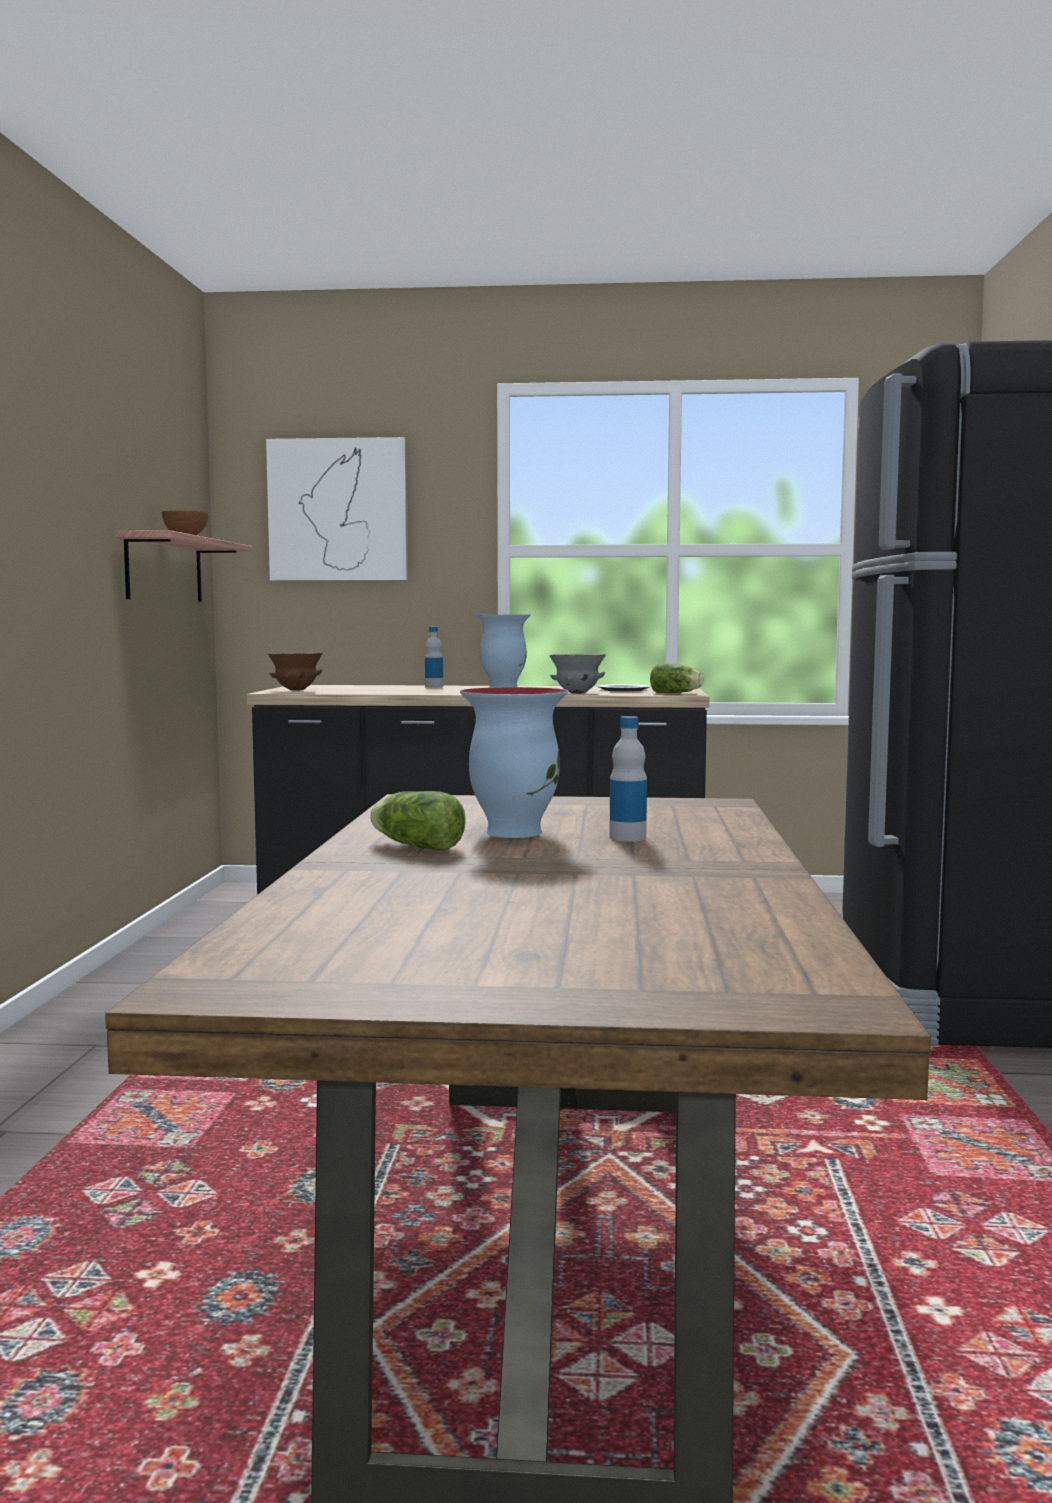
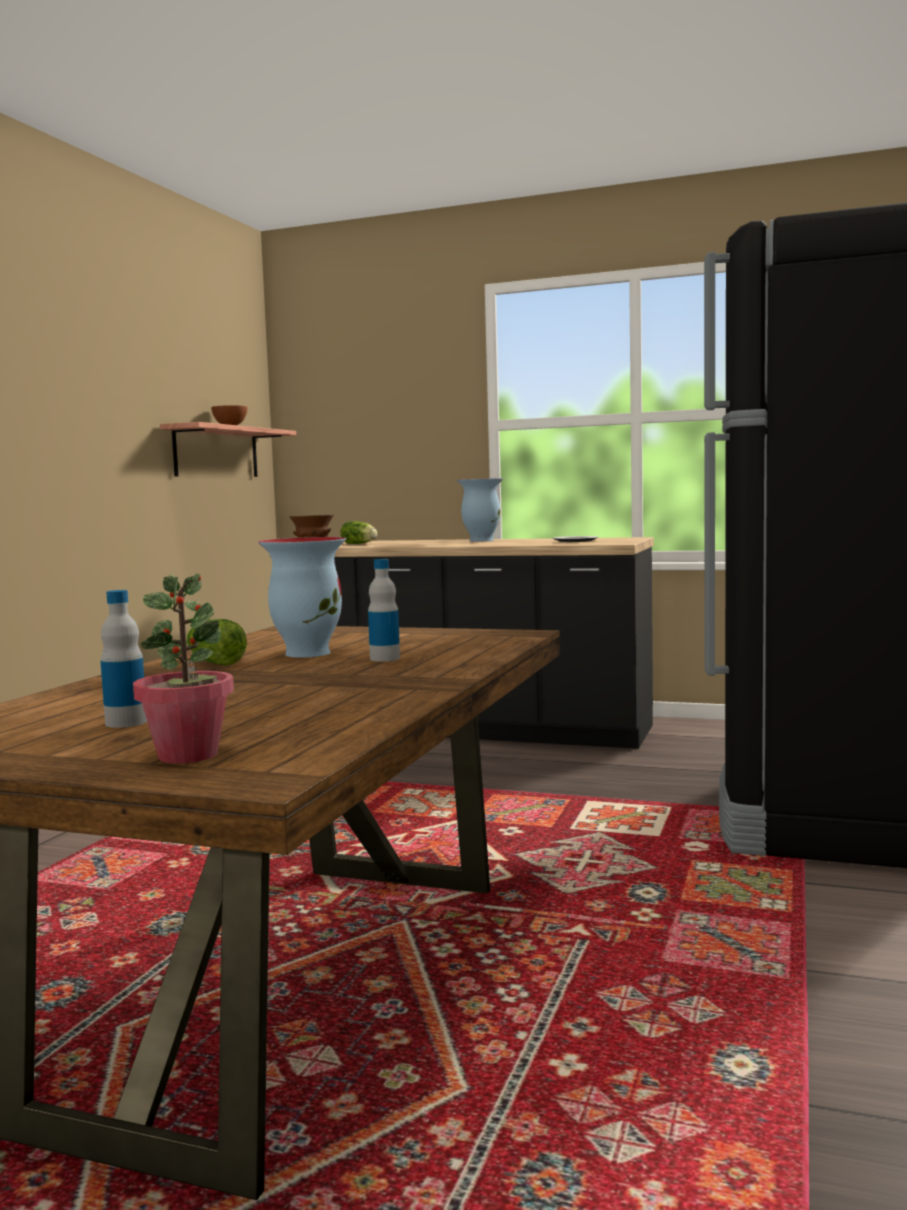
camera: 15 degrees right, 0 degrees up
picture [266,437,408,581] -> none
bottle [425,627,443,688] -> bottle moved to [100,590,147,728]
grey bowl [549,654,606,694] -> none
lettuce [650,664,704,693] -> lettuce moved to [340,521,377,544]
none -> potted plant [133,574,234,764]

